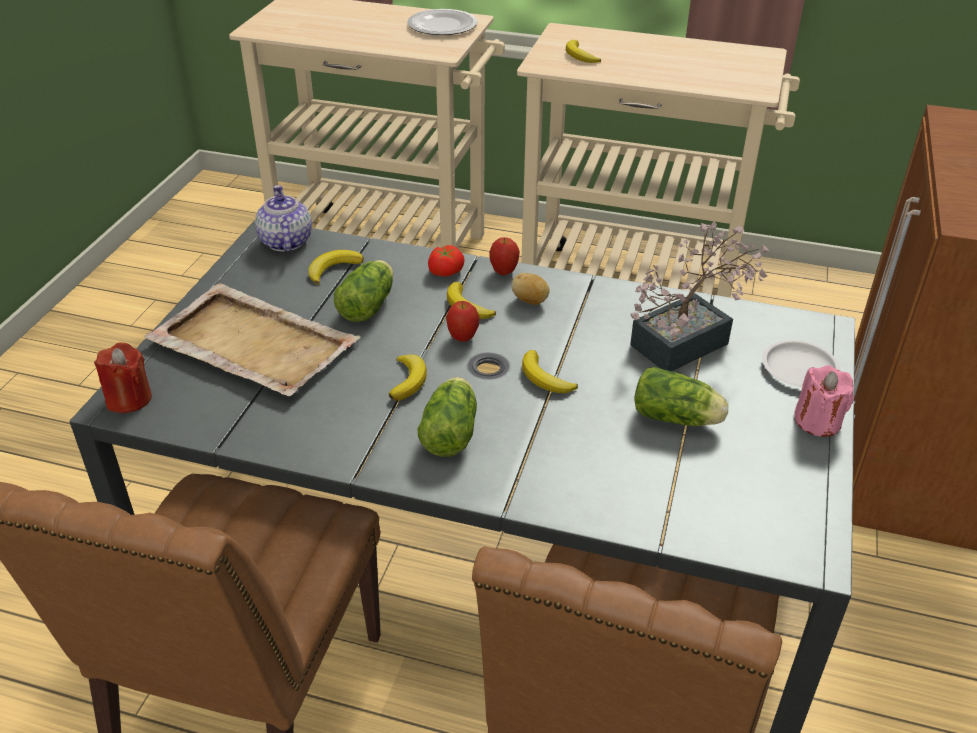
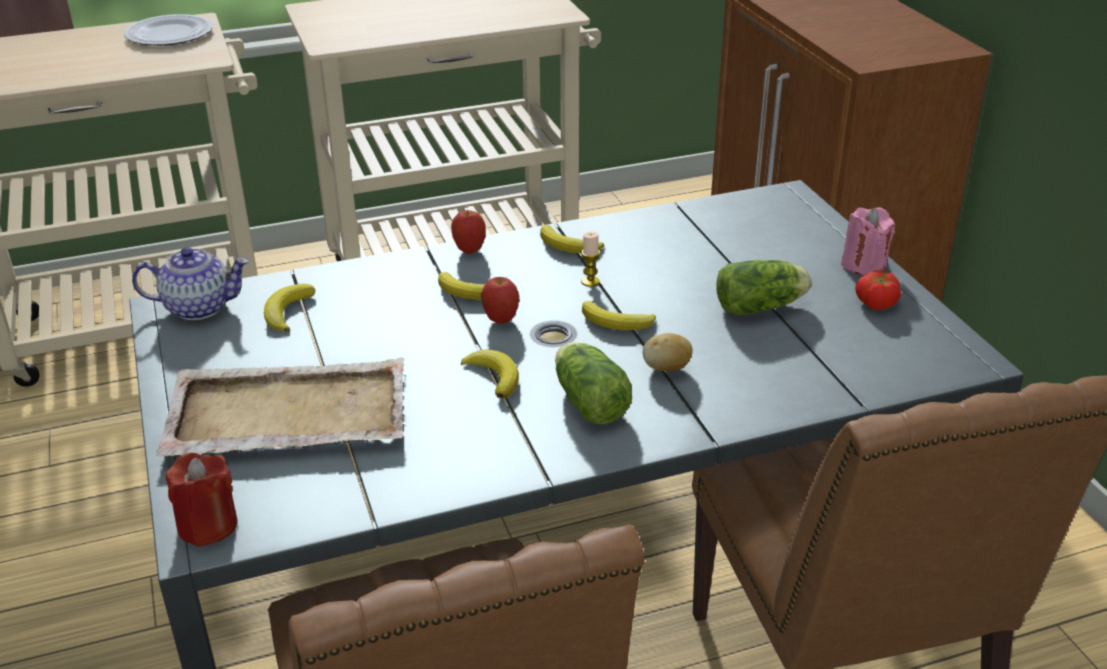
camera: 35 degrees left, 5 degrees down
teapot [255,185,312,252] -> teapot turned 135 degrees clockwise [132,247,250,320]
lettuce [334,260,393,322] -> none
tomato [428,245,465,277] -> tomato moved to [855,270,901,310]
potato [512,273,550,305] -> potato moved to [643,333,693,371]
banana [566,40,601,63] -> banana moved to [540,225,604,253]
potted plant [630,222,769,371] -> none
white plate [762,340,840,387] -> none
none -> candle [581,232,600,287]

